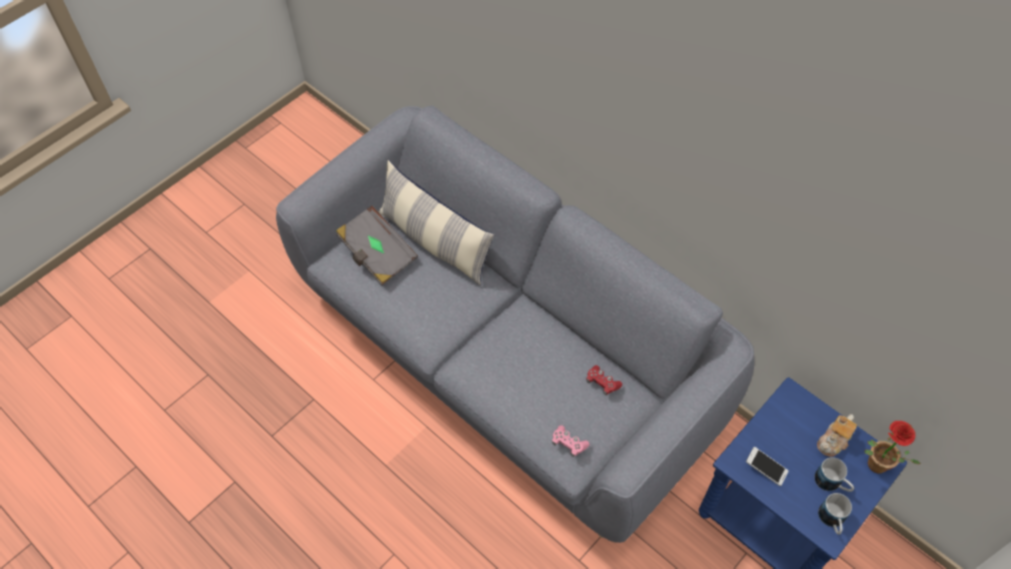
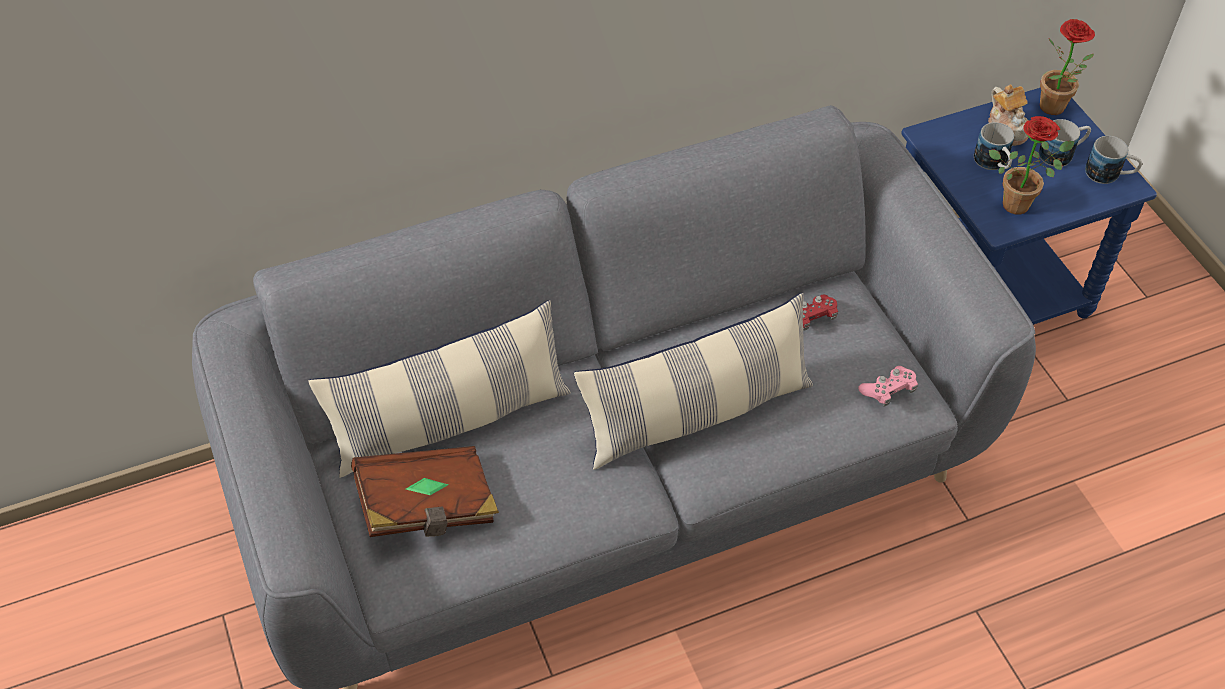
camera: 65 degrees left, 5 degrees down
grey book [336,205,418,286] -> brown book [351,446,499,537]
phone [746,447,788,486] -> potted plant [989,116,1075,215]
none -> pillow [574,293,813,470]
none -> mug [974,122,1014,170]

